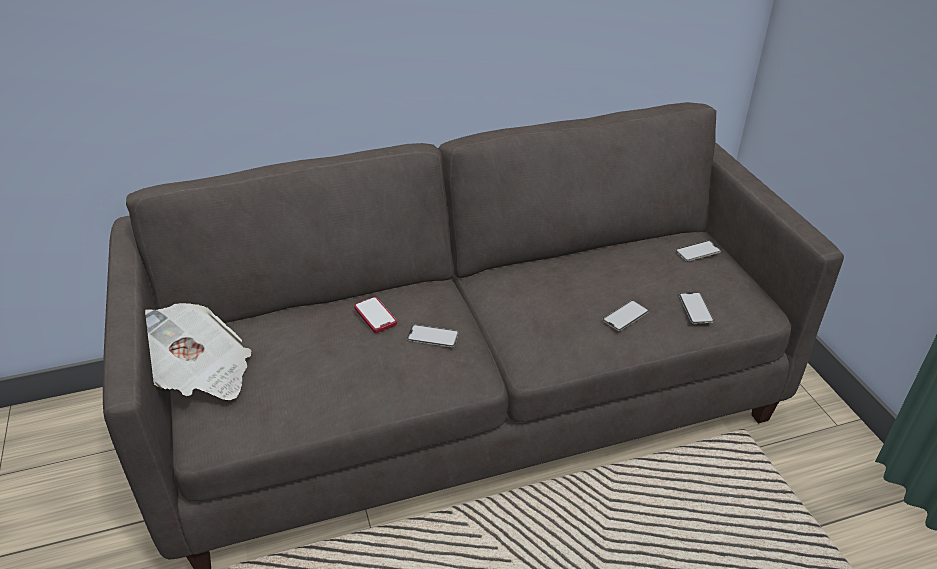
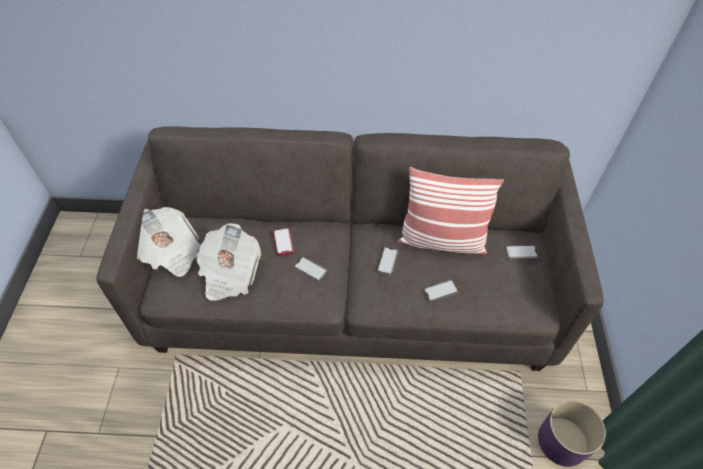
camera: 20 degrees right, 15 degrees up
phone [679,292,714,324] -> phone moved to [377,247,398,275]
none -> newspaper [196,223,261,301]
none -> pillow [397,167,504,254]
none -> purple planter [538,400,606,467]

